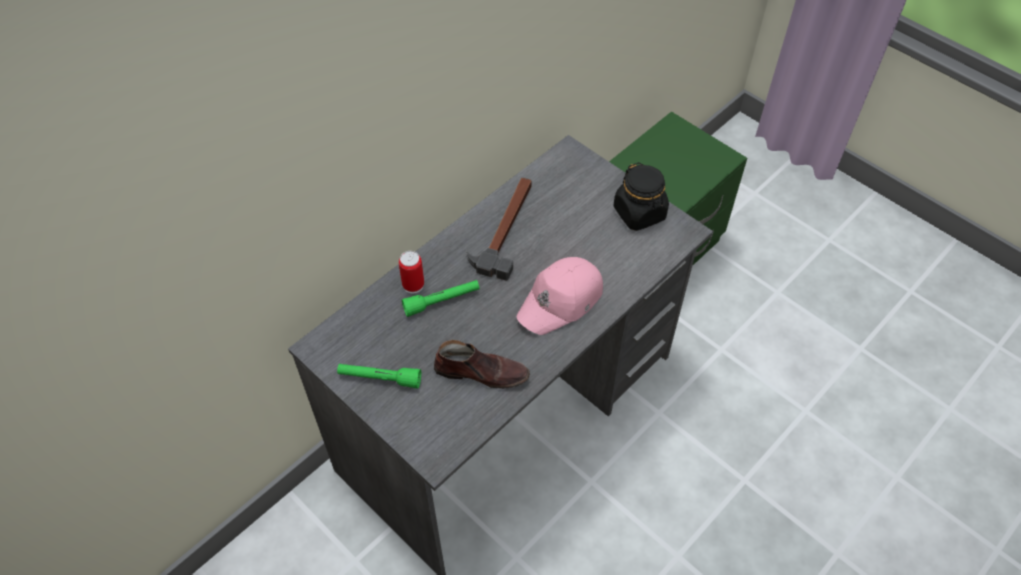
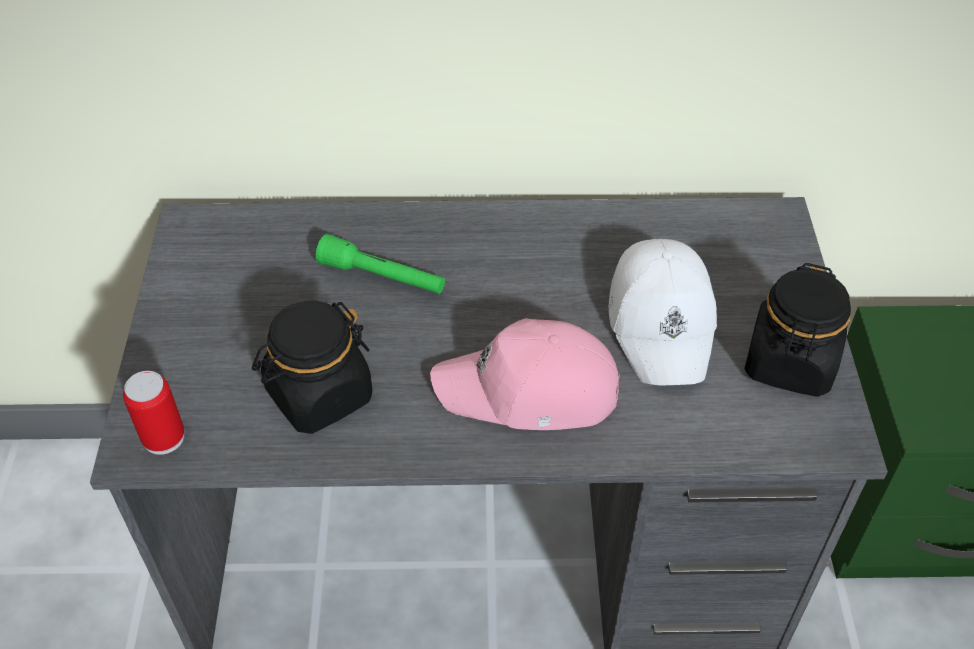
camera: 45 degrees right, 5 degrees down
green flashlight [337,364,421,388] -> none
can [399,251,424,294] -> can moved to [123,371,185,455]
brown shoe [434,340,530,389] -> black jar [252,301,373,434]
hammer [466,178,532,281] -> none
none -> white cap [609,239,717,386]

